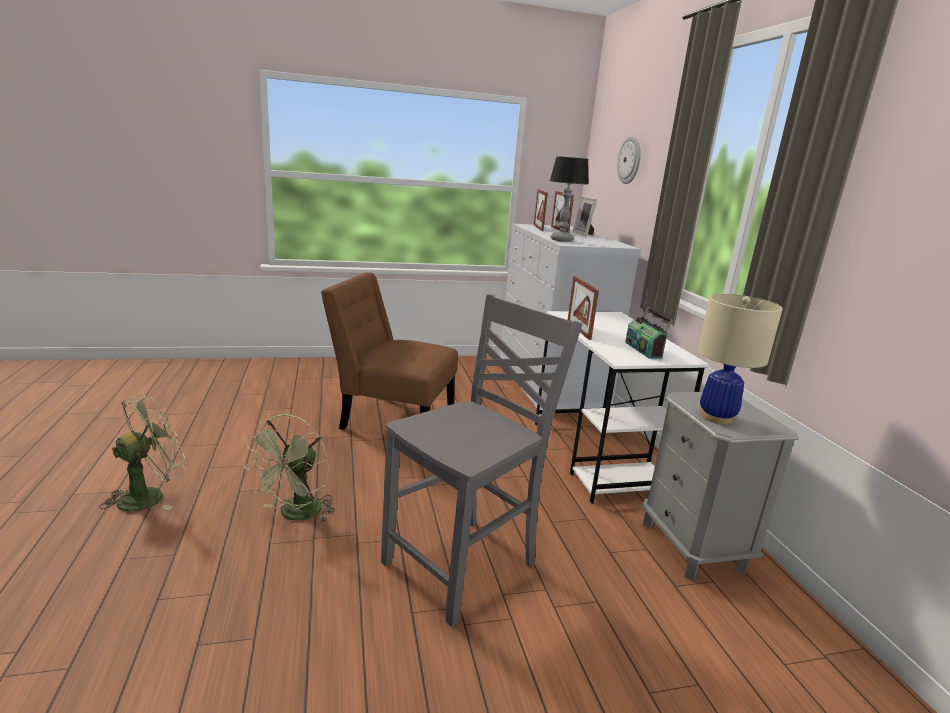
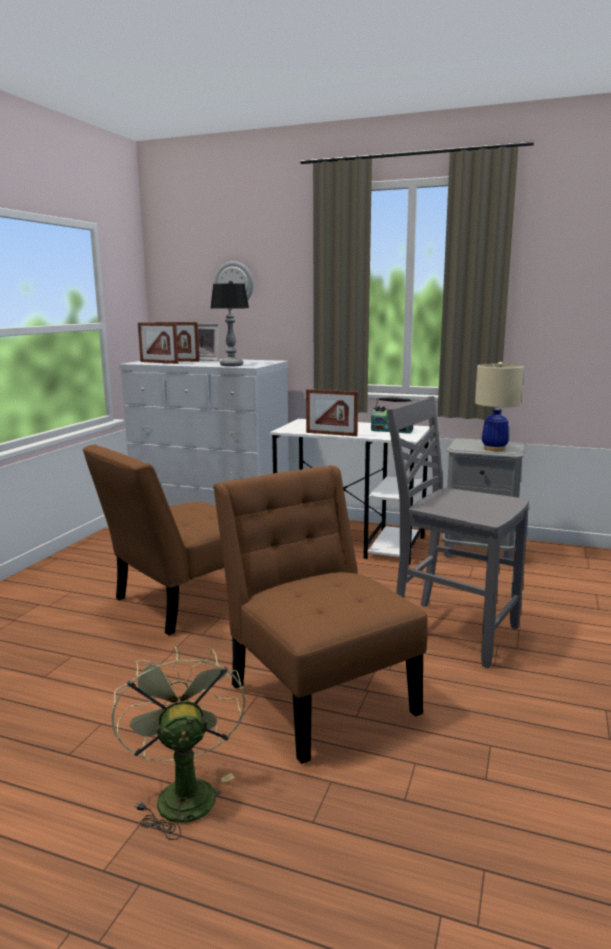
camera: 55 degrees left, 5 degrees down
green fan [243,414,335,522] -> brown chair [213,465,428,764]
grey chair [381,294,582,627] -> grey chair turned 45 degrees counterclockwise [387,396,529,668]

